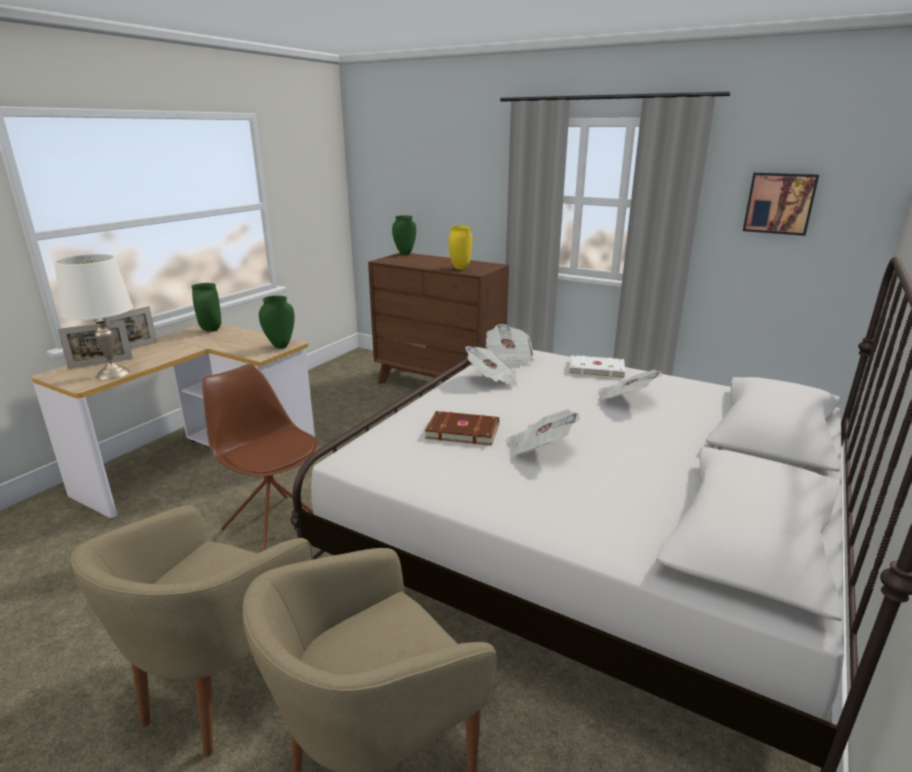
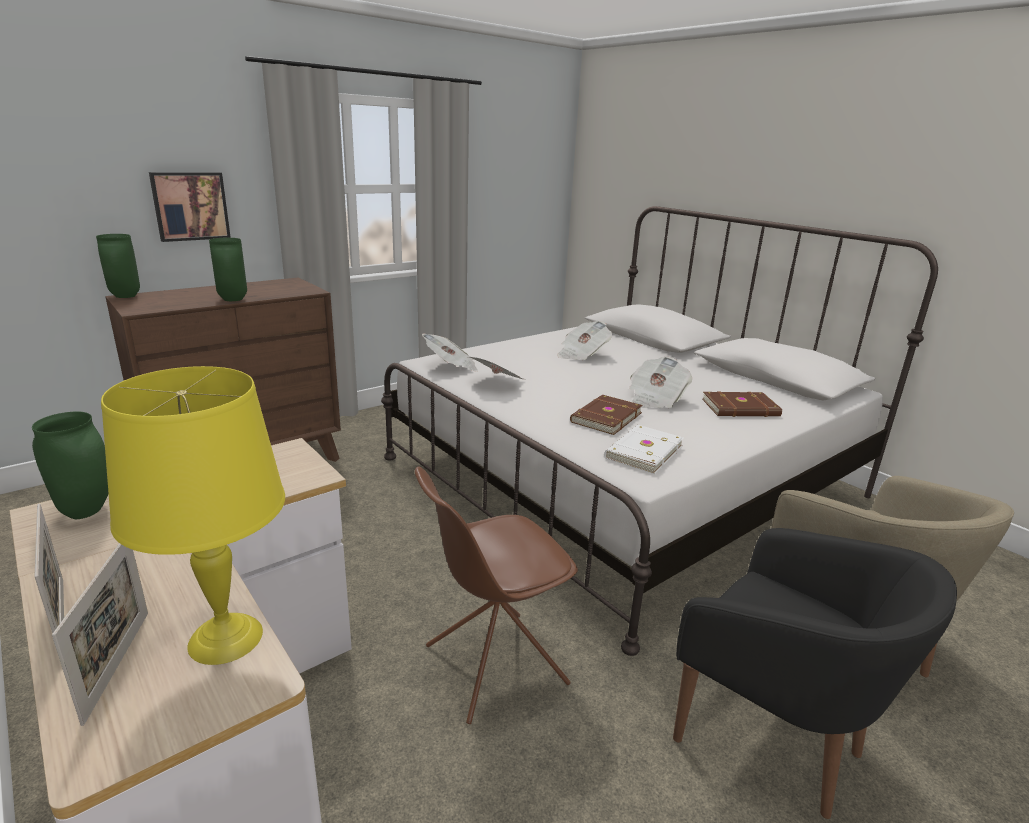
camera: 70 degrees left, 0 degrees up
white table lamp [54,254,133,380] -> yellow table lamp [101,366,285,665]
beige armchair [71,505,313,757] -> black armchair [673,528,957,819]
green vase [259,296,295,349] -> green vase moved to [209,238,247,301]
yellow vase [449,226,472,270] -> none
white book [569,355,625,379] -> white book moved to [604,425,684,474]
picture [743,172,819,236] -> picture moved to [149,172,231,242]
none -> brown book [702,392,782,417]

